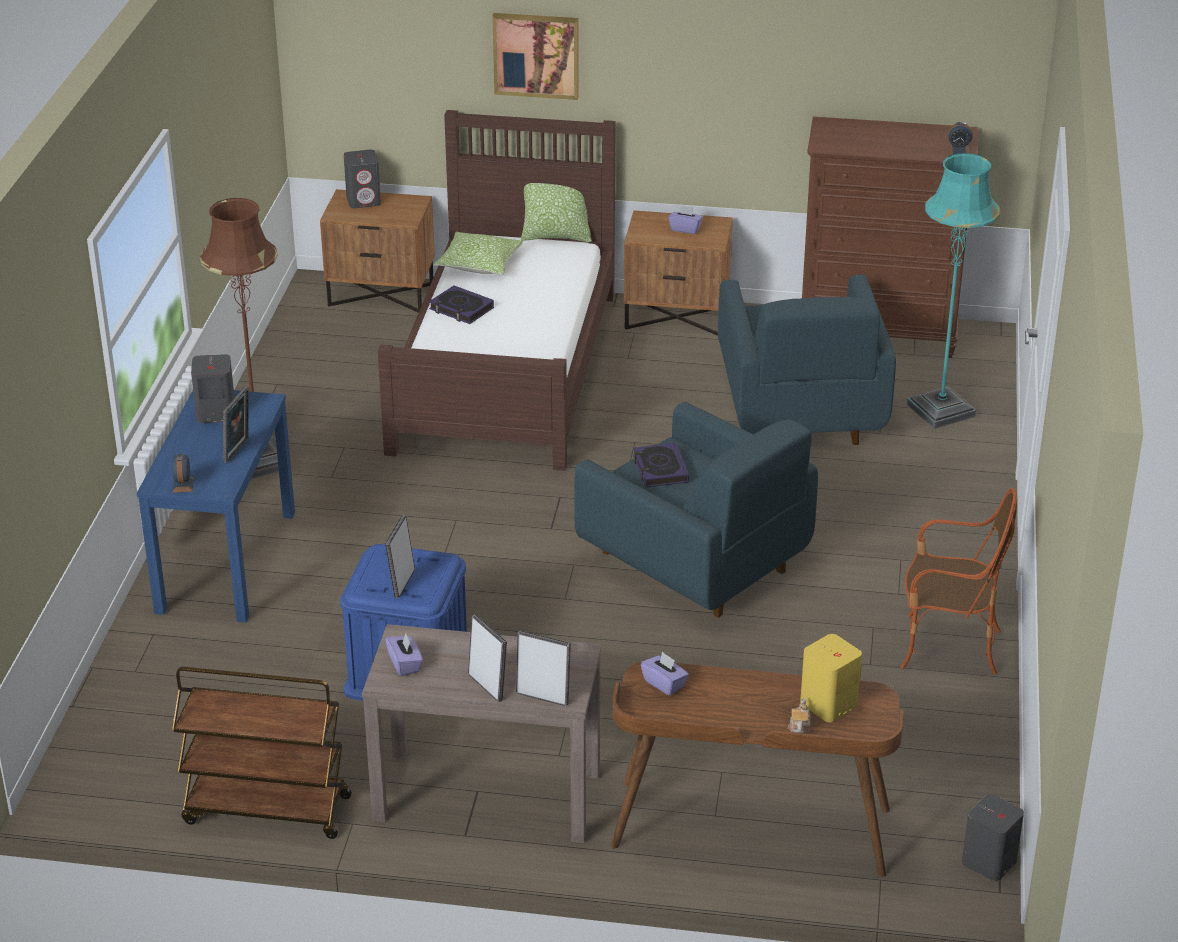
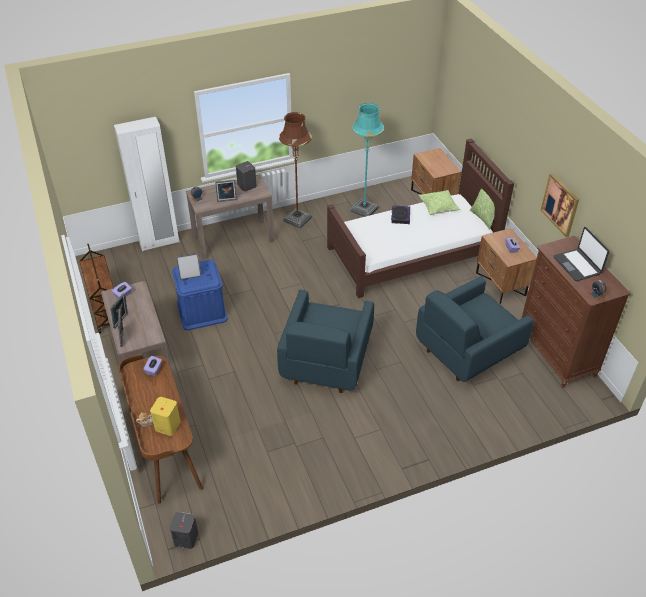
camera: 60 degrees right, 10 degrees up
blue console table [137,390,295,623] -> brown console table [186,174,274,260]
grey speaker [344,150,381,208] -> none
picture [492,13,579,100] -> picture moved to [541,173,579,237]
book [633,443,689,487] -> none
armchair [900,488,1017,674] -> none
turquoise floor lamp [907,153,1000,429] -> turquoise floor lamp moved to [350,103,384,217]
none -> white wardrobe [114,117,179,251]
none -> laptop [554,227,609,281]

